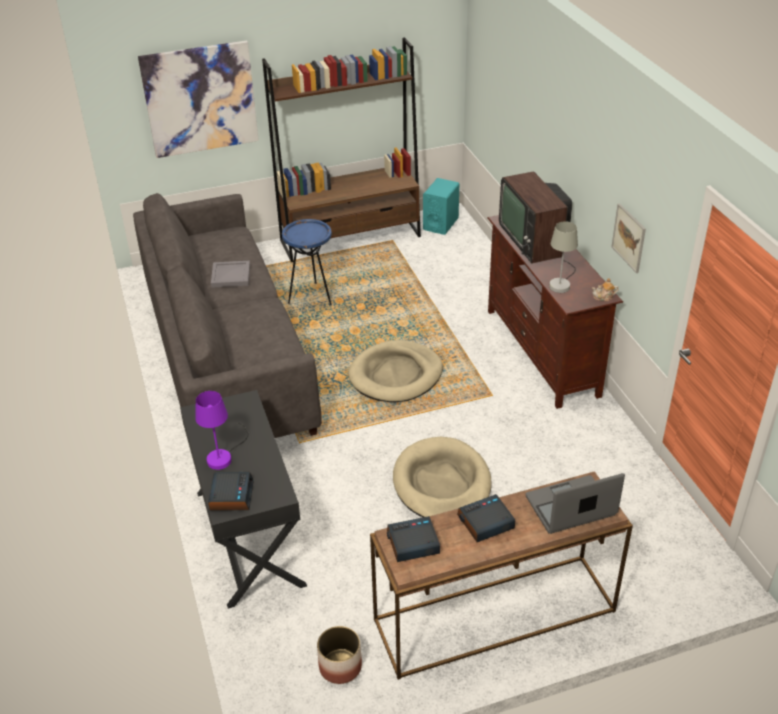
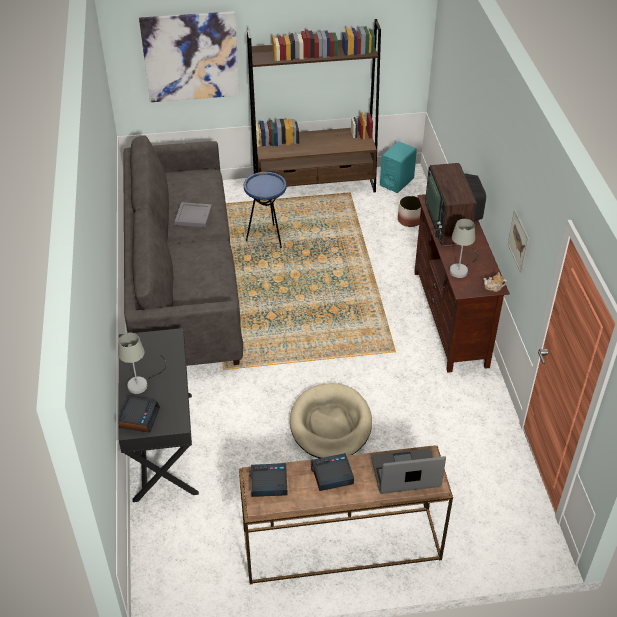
camera: 10 degrees right, 5 degrees up
purple table lamp [195,391,249,470] -> grey table lamp [118,333,166,394]
planter [317,626,362,684] -> planter moved to [398,196,421,227]
beige dog bed [348,340,443,402] -> none

